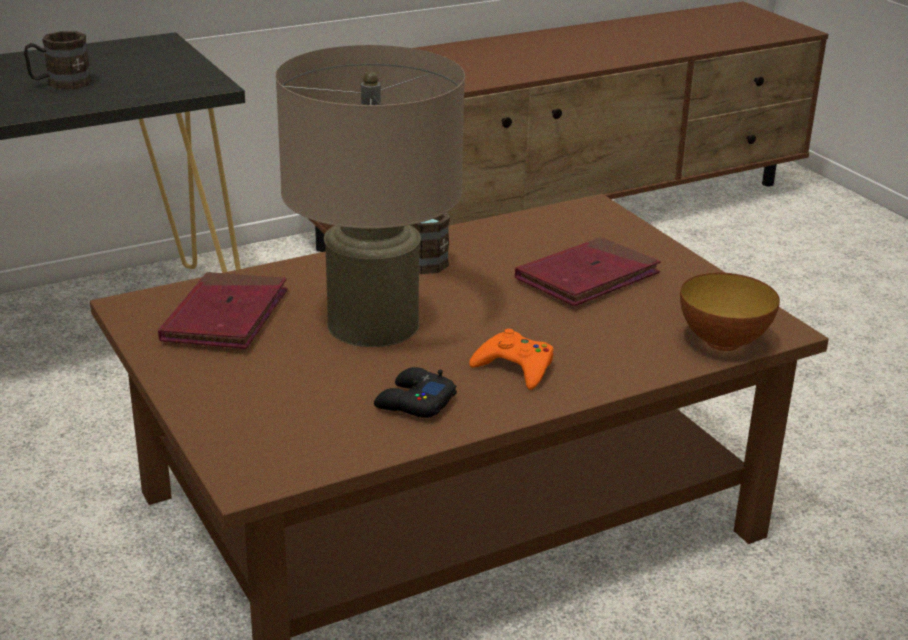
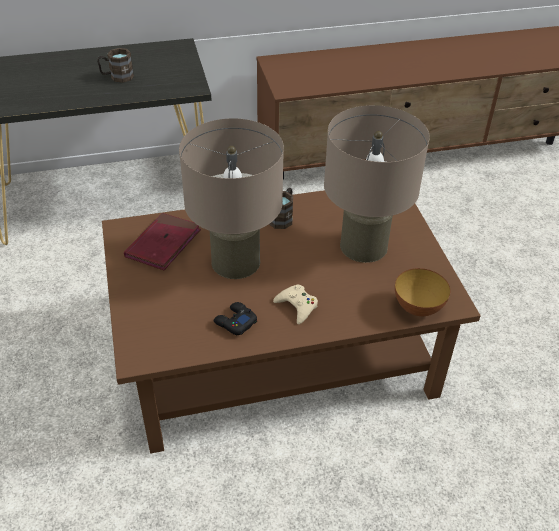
camera: 15 degrees right, 15 degrees up
orange game controller [469,329,554,390] -> beige game controller [273,285,318,325]
red book [515,237,661,306] -> beige table lamp [324,105,430,263]

